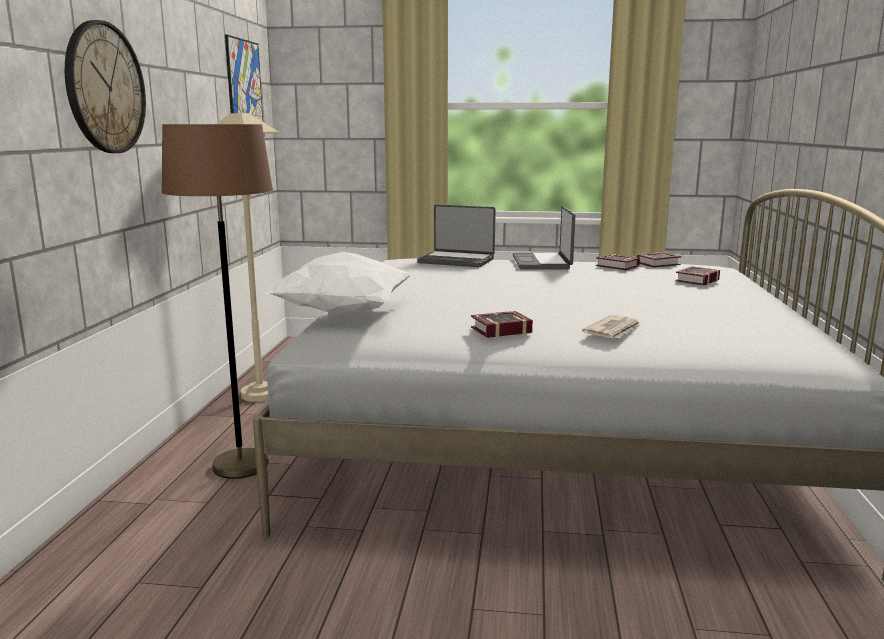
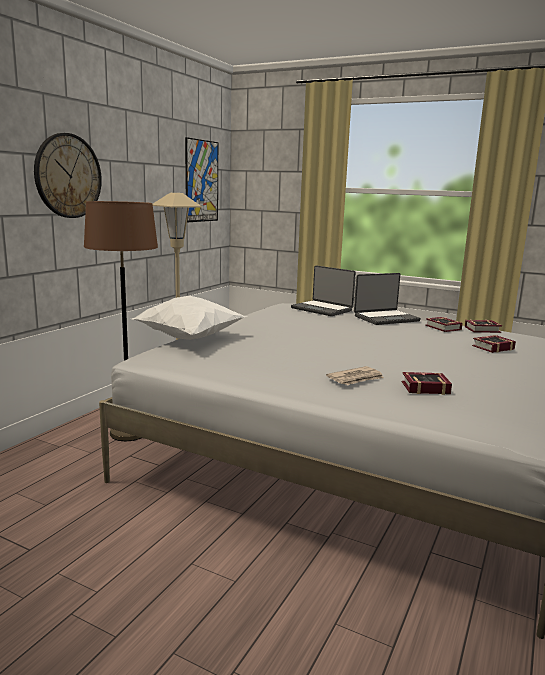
camera: 20 degrees right, 0 degrees up
book [471,311,533,338] -> book moved to [402,372,452,395]
laptop [513,206,575,269] -> laptop turned 135 degrees counterclockwise [354,273,421,325]

